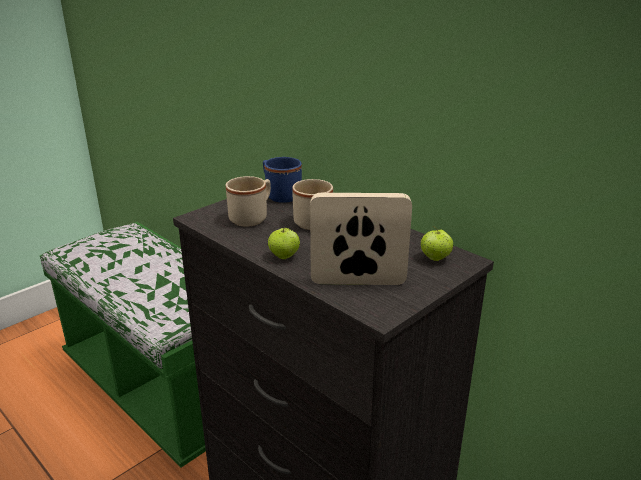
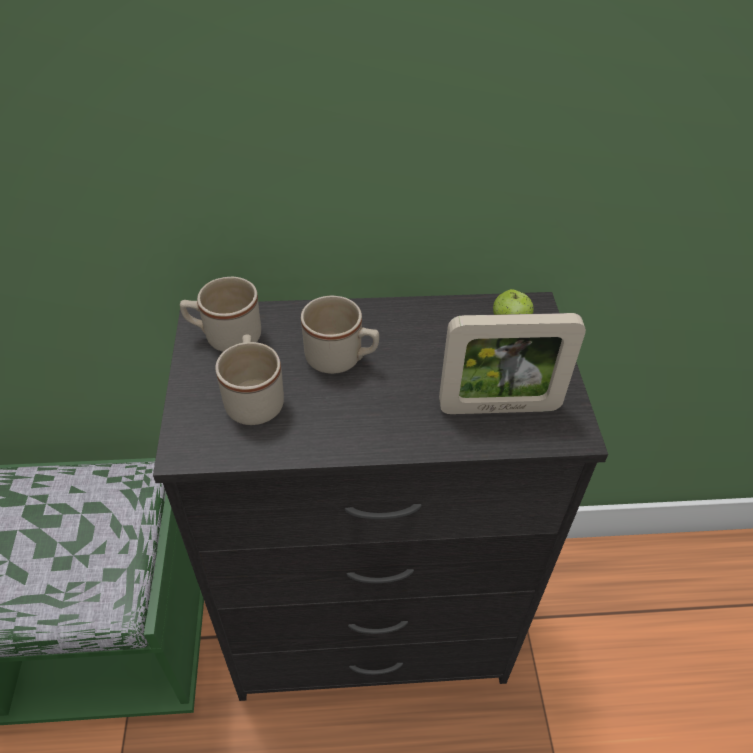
camera: 50 degrees left, 20 degrees up
blue mug [263,157,302,203] -> beige mug [180,277,261,352]
apple [268,228,300,259] -> none
picture frame [310,193,412,285] -> picture frame turned 135 degrees counterclockwise [439,313,586,414]

